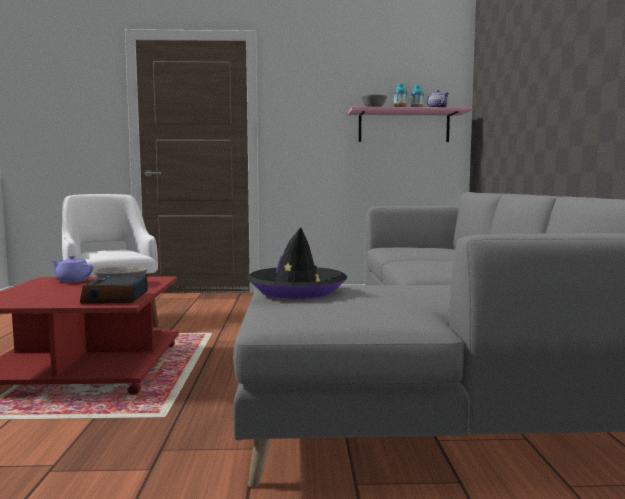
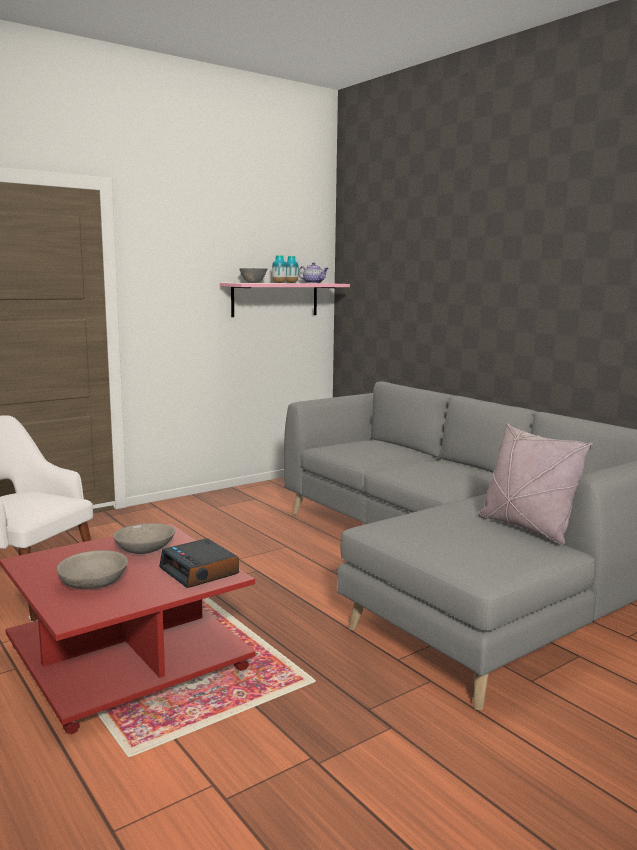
camera: 35 degrees left, 5 degrees up
purple teapot [51,255,93,283] -> none
black hat [247,227,347,299] -> none
none -> grey bowl [57,550,128,589]
none -> purple pillow [478,423,593,545]

